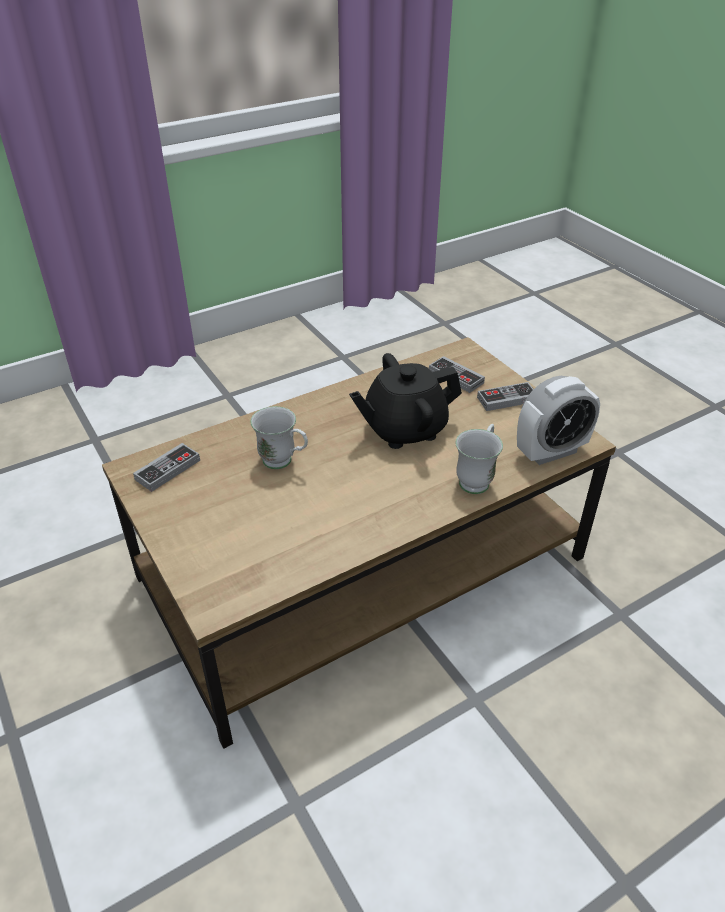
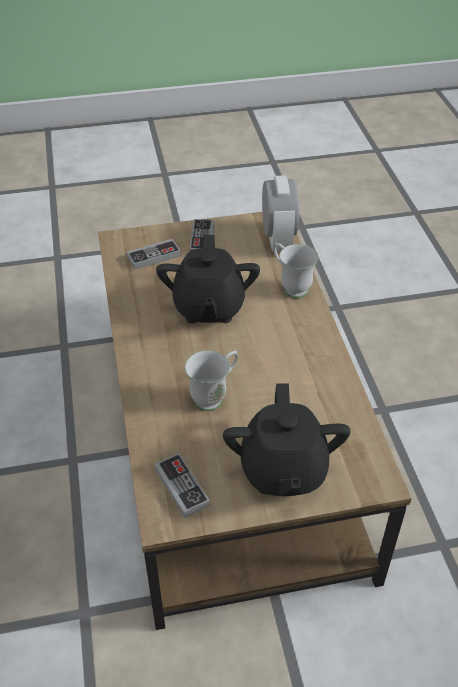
camera: 70 degrees left, 5 degrees up
none -> black teapot [223,384,351,496]

